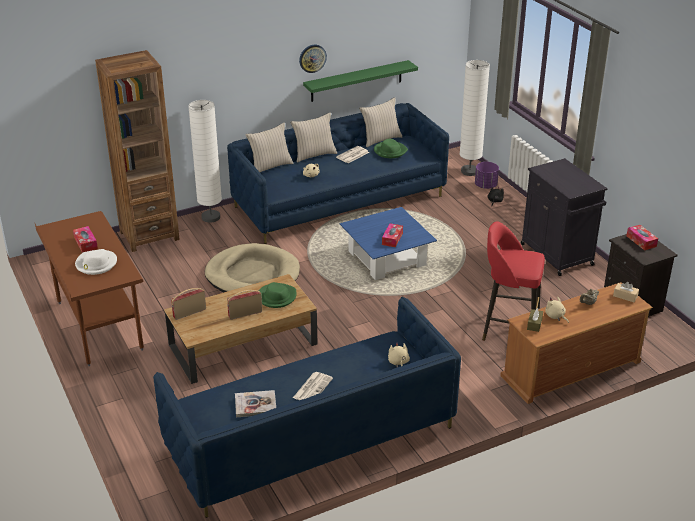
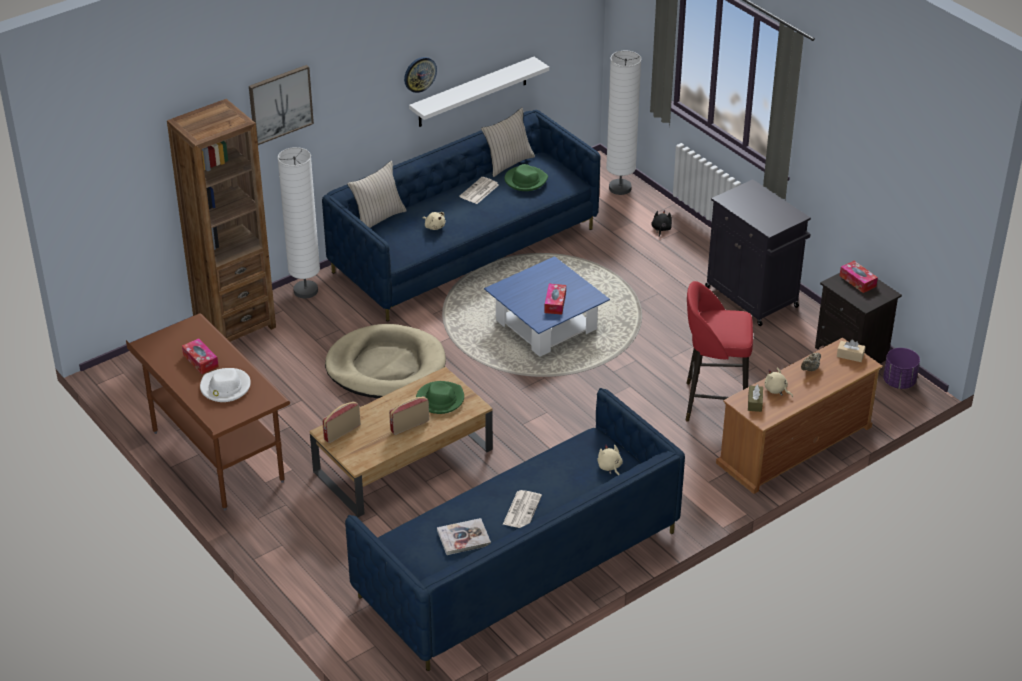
camera: 10 degrees left, 5 degrees up
beige pillow [290,113,337,162] -> none
green shelf [303,60,418,102] -> white shelf [409,57,549,127]
purple planter [475,162,499,189] -> purple planter moved to [883,348,920,389]
none -> picture [249,65,314,145]

